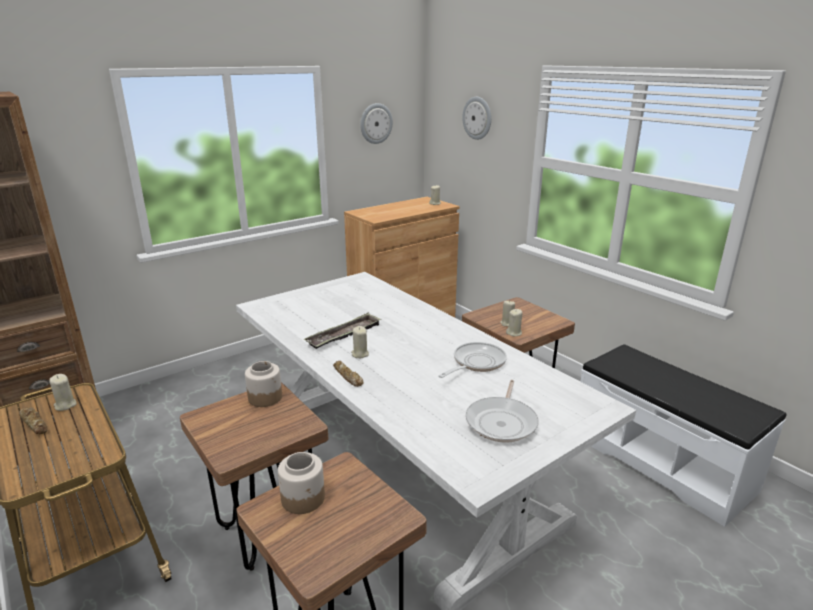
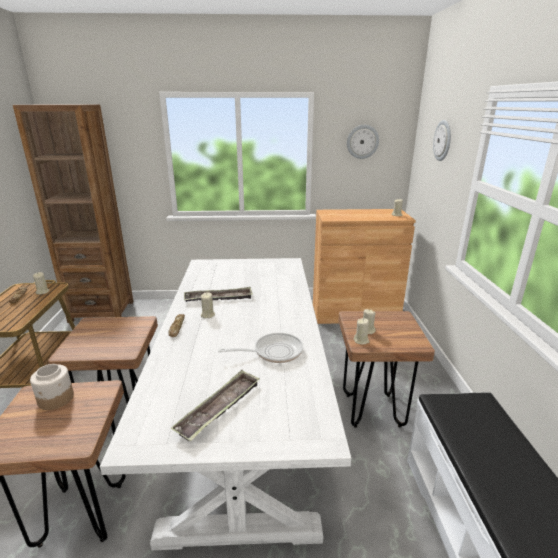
camera: 35 degrees right, 0 degrees up
jar [245,361,282,407] -> none
frying pan [466,380,539,443] -> tray [171,370,260,442]

